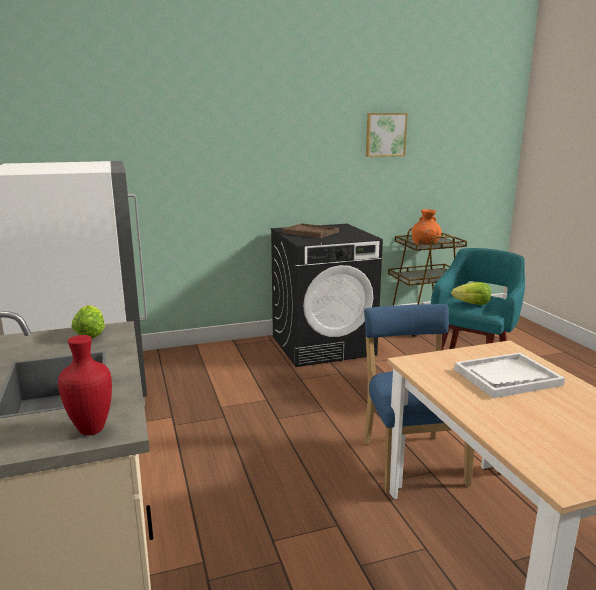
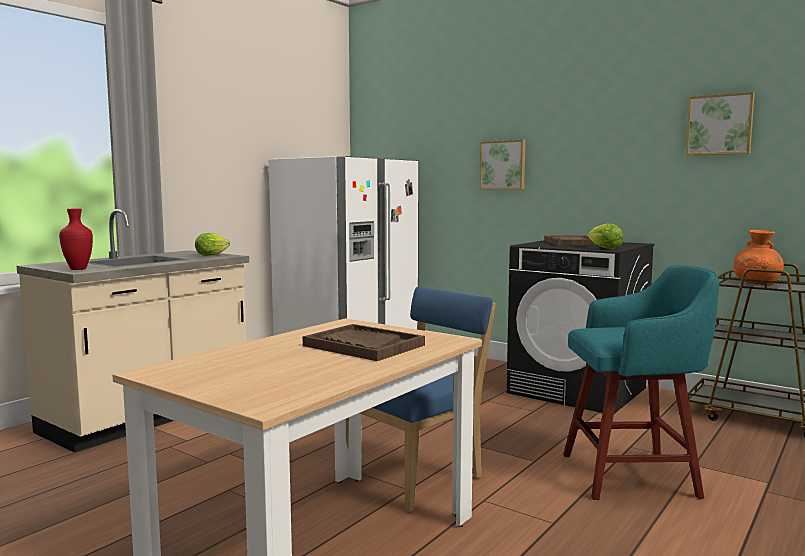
camera: 55 degrees right, 10 degrees down
lettuce [451,282,491,305] -> lettuce moved to [588,224,623,249]
white tray [454,353,565,398] -> brown tray [303,324,425,361]
none -> picture [479,140,526,189]

